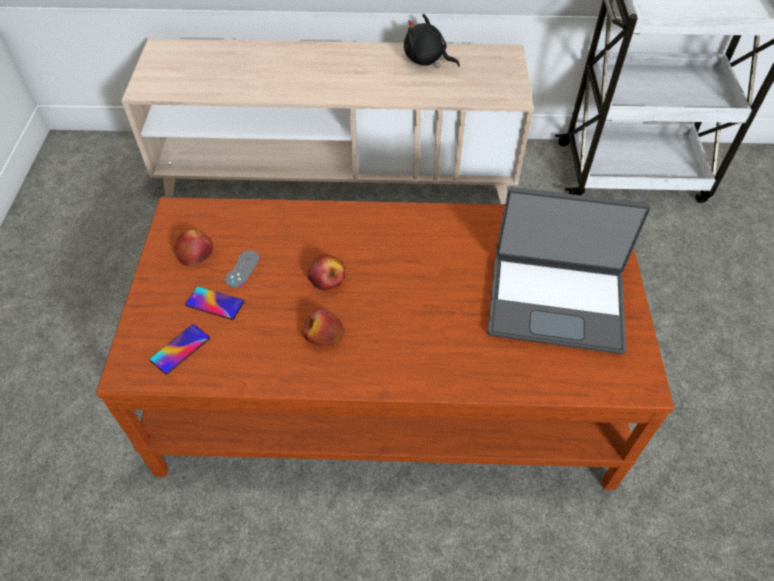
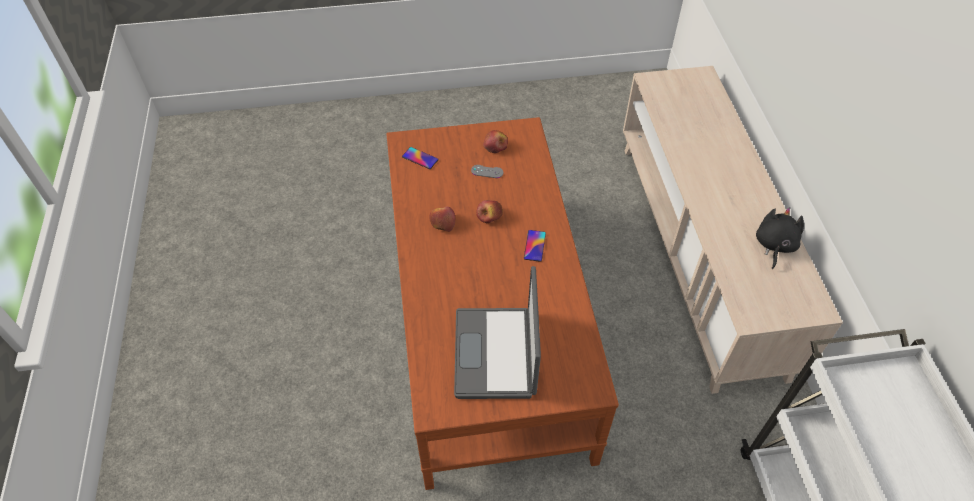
camera: 80 degrees right, 0 degrees up
phone [185,287,244,320] -> phone moved to [524,230,546,262]

